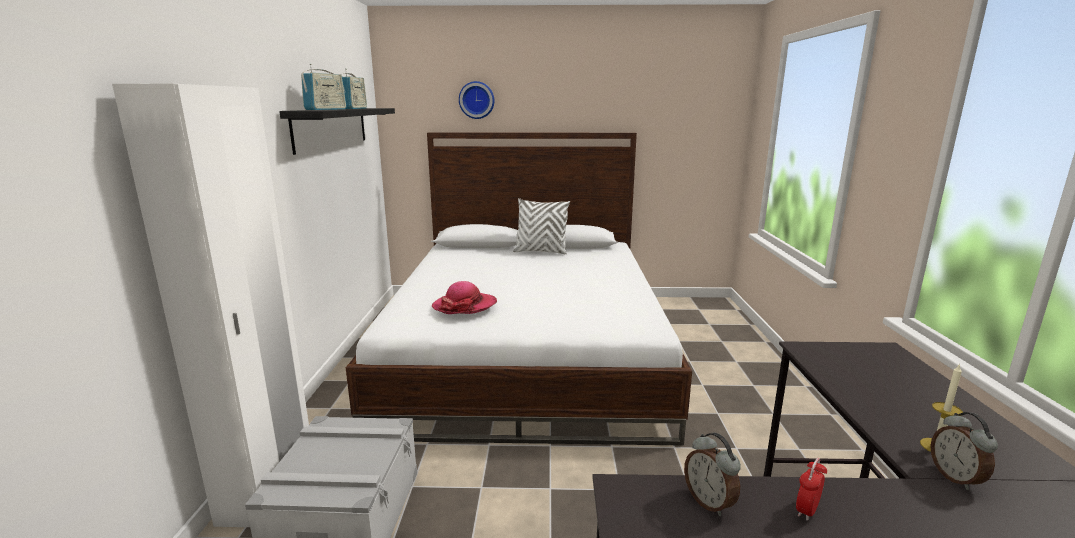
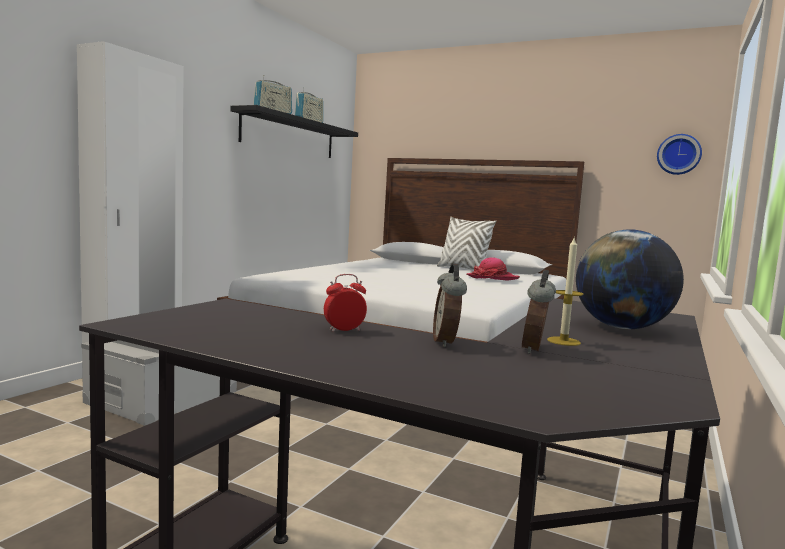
camera: 25 degrees right, 10 degrees down
hat [431,281,497,314] -> hat moved to [467,257,520,281]
wall clock [459,81,495,119] -> wall clock moved to [657,134,702,175]
alarm clock [684,433,741,516] -> alarm clock moved to [433,263,467,347]
none -> globe [576,229,684,329]

